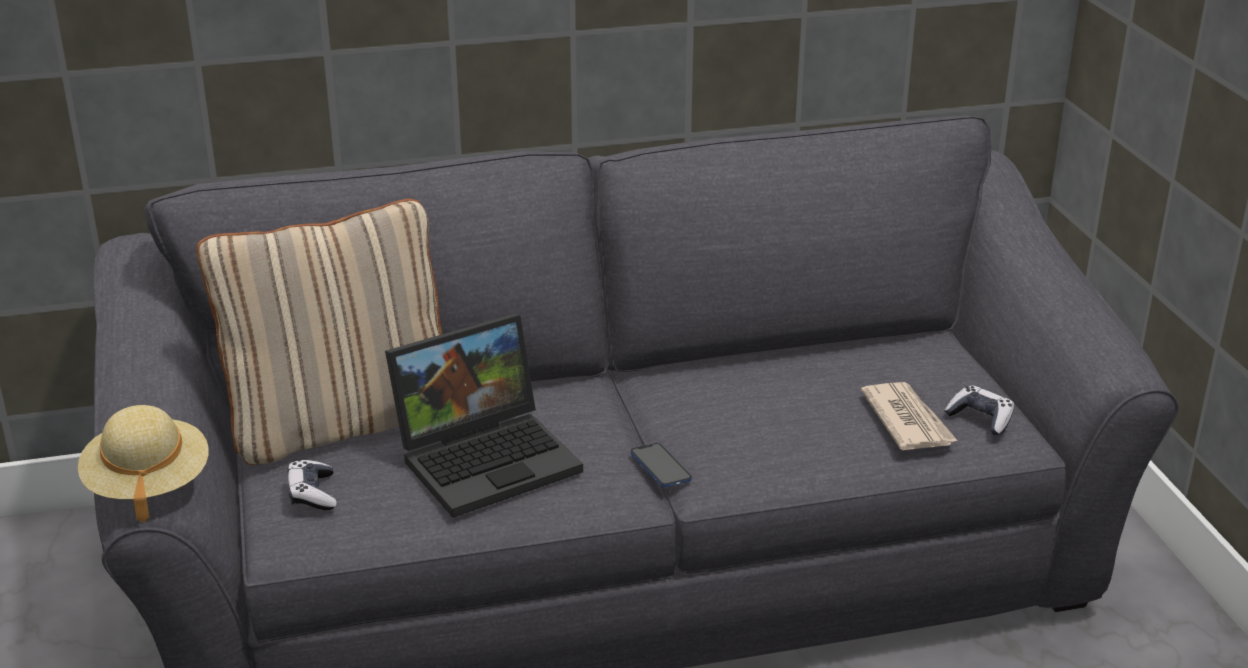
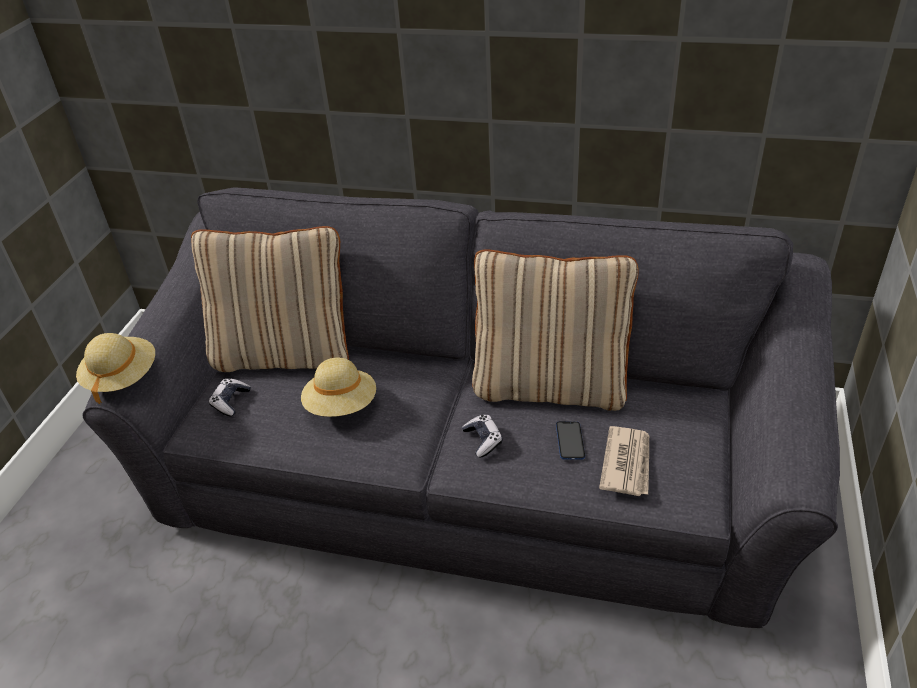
camera: 30 degrees right, 10 degrees up
laptop [385,313,583,518] -> beige hat [301,357,376,417]
phone [631,443,692,487] -> phone moved to [556,421,585,460]
game controller [944,386,1014,435] -> game controller moved to [462,415,503,458]
none -> beige pillow [472,249,639,411]

